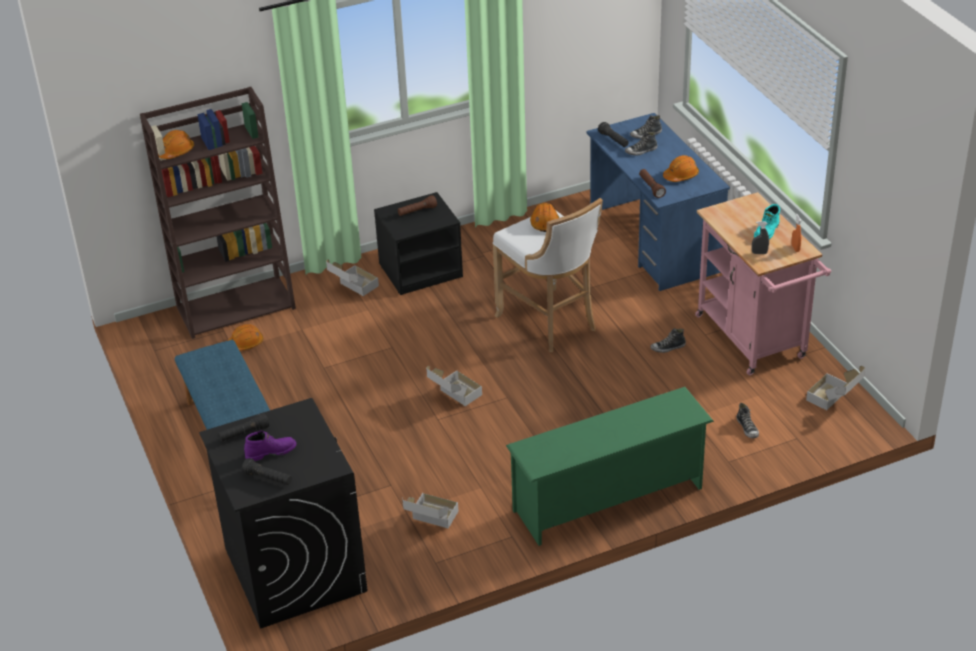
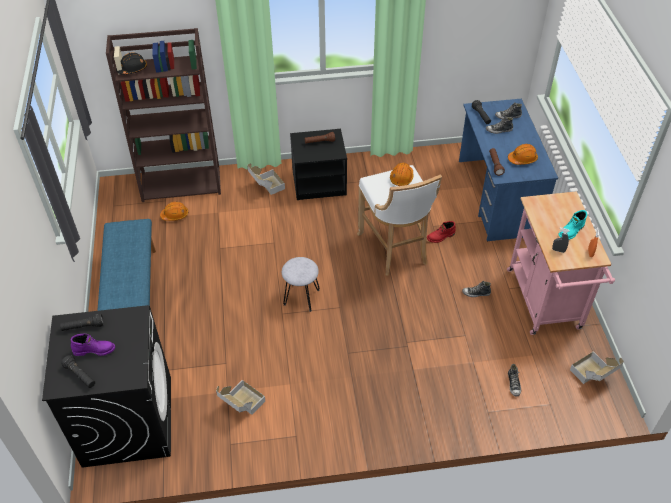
camera: 15 degrees right, 10 degrees up
orange hard hat [158,130,194,159] -> black hard hat [116,52,147,75]
cardboard box [426,366,482,406] -> grey stool [282,257,320,312]
green shoe rack [506,387,714,546] -> none
none -> red boot [427,221,456,243]

